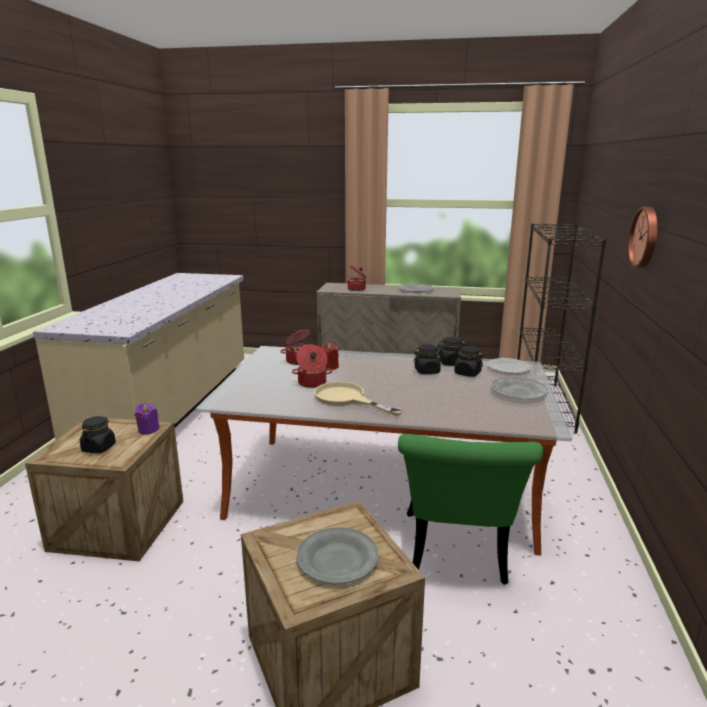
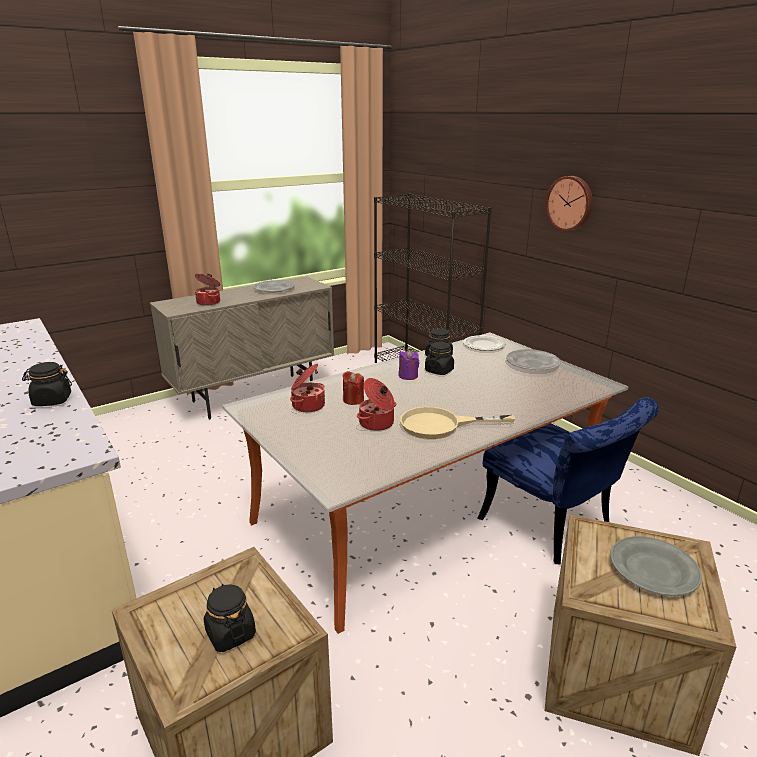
camera: 45 degrees left, 5 degrees up
purple candle [135,403,160,434] -> purple candle moved to [399,350,419,380]
green chair [398,434,543,585] -> blue chair [477,397,659,564]
black jar [454,346,483,377] -> black jar moved to [22,362,72,406]

